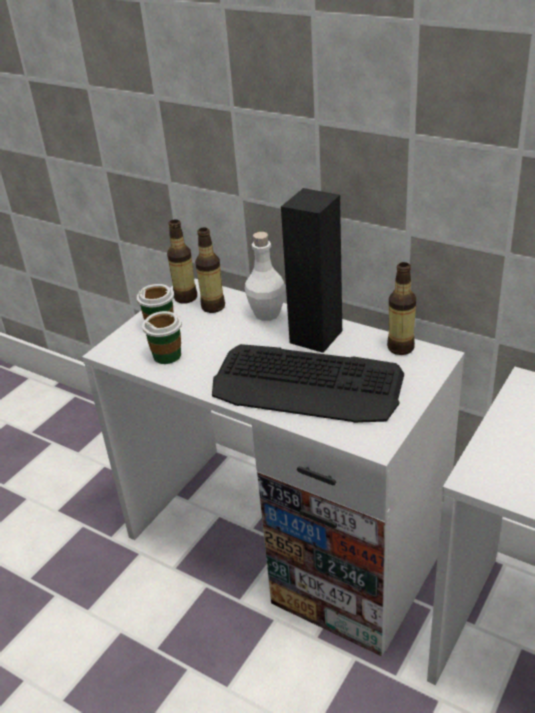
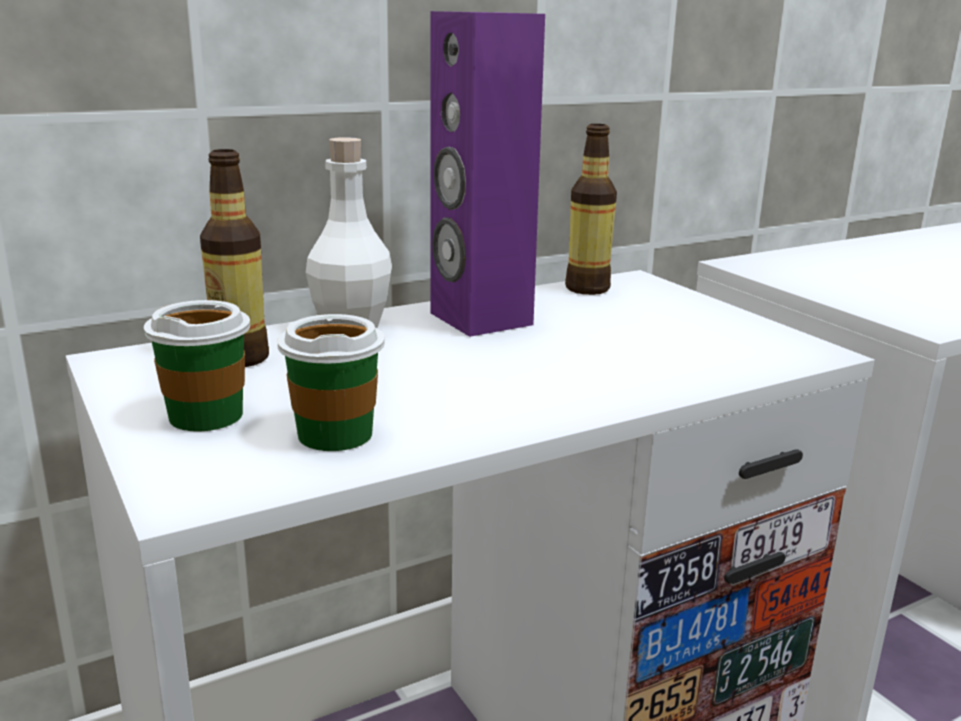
camera: 65 degrees left, 15 degrees down
bottle [167,219,197,304] -> none
keyboard [212,344,404,423] -> none
black speaker [281,188,342,353] -> purple speaker [430,11,545,337]

